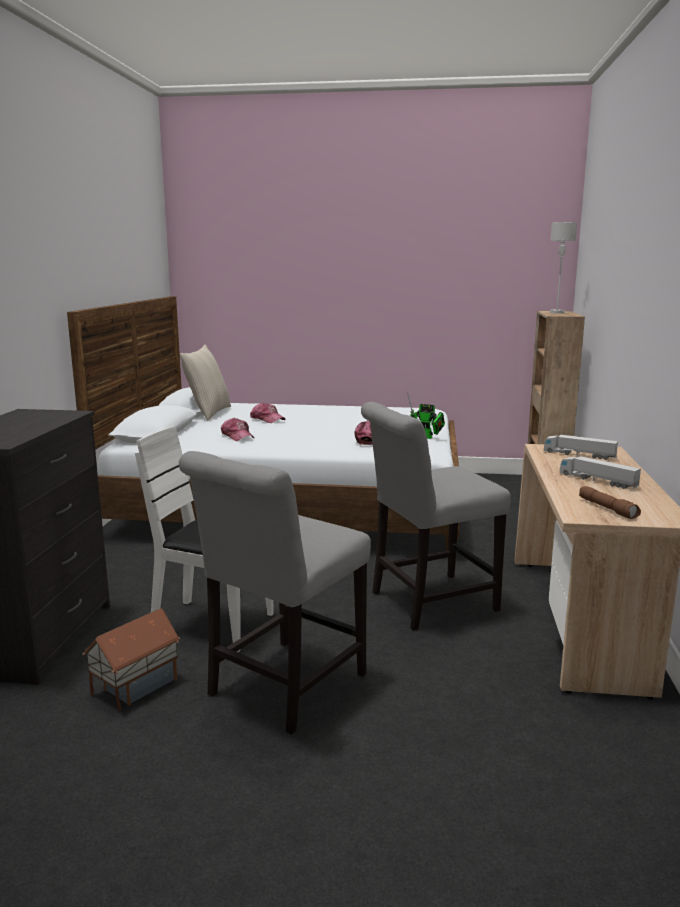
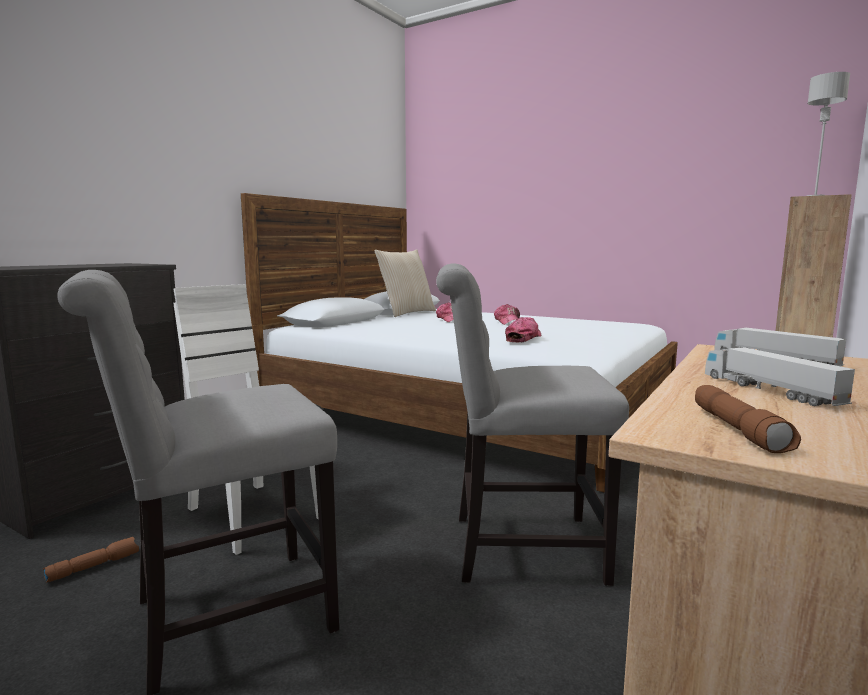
camera: 25 degrees right, 5 degrees down
toy house [82,608,180,711] -> brown flashlight [43,537,139,583]
cap [221,418,255,441] -> cap moved to [494,304,520,325]
toy robot [408,394,445,439] -> none

